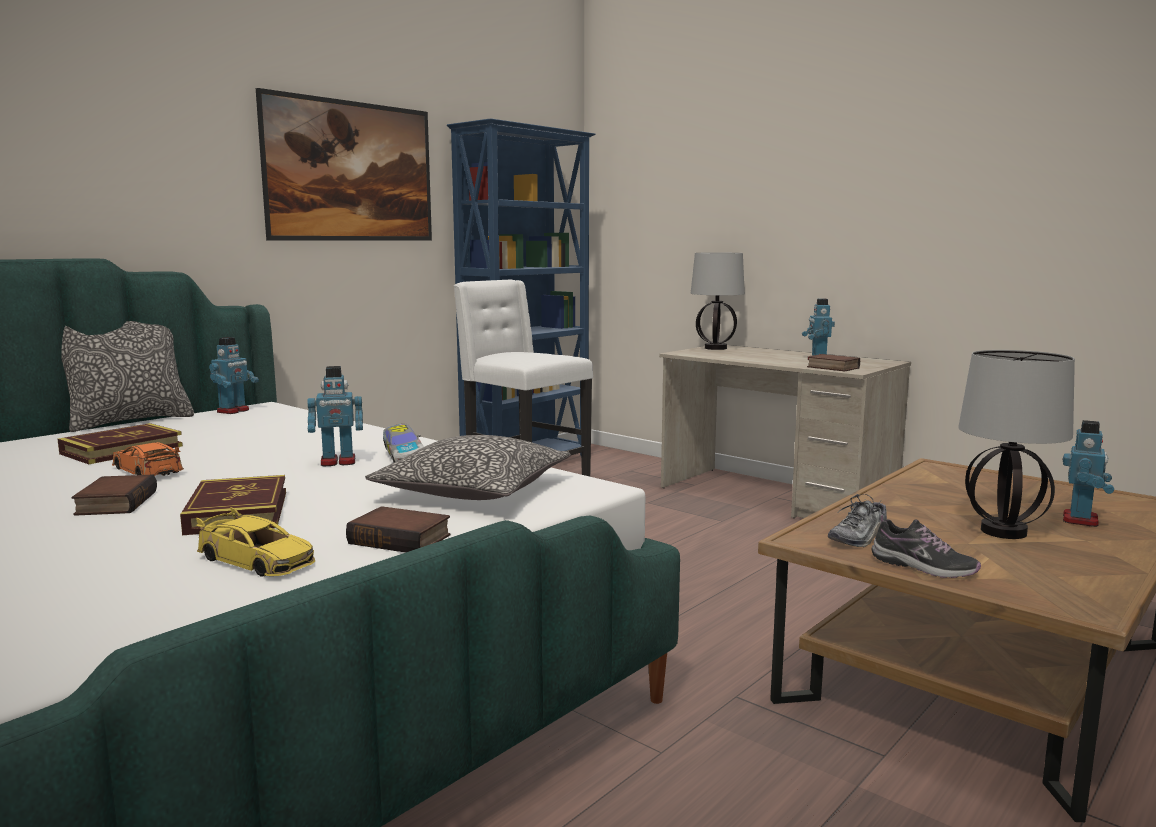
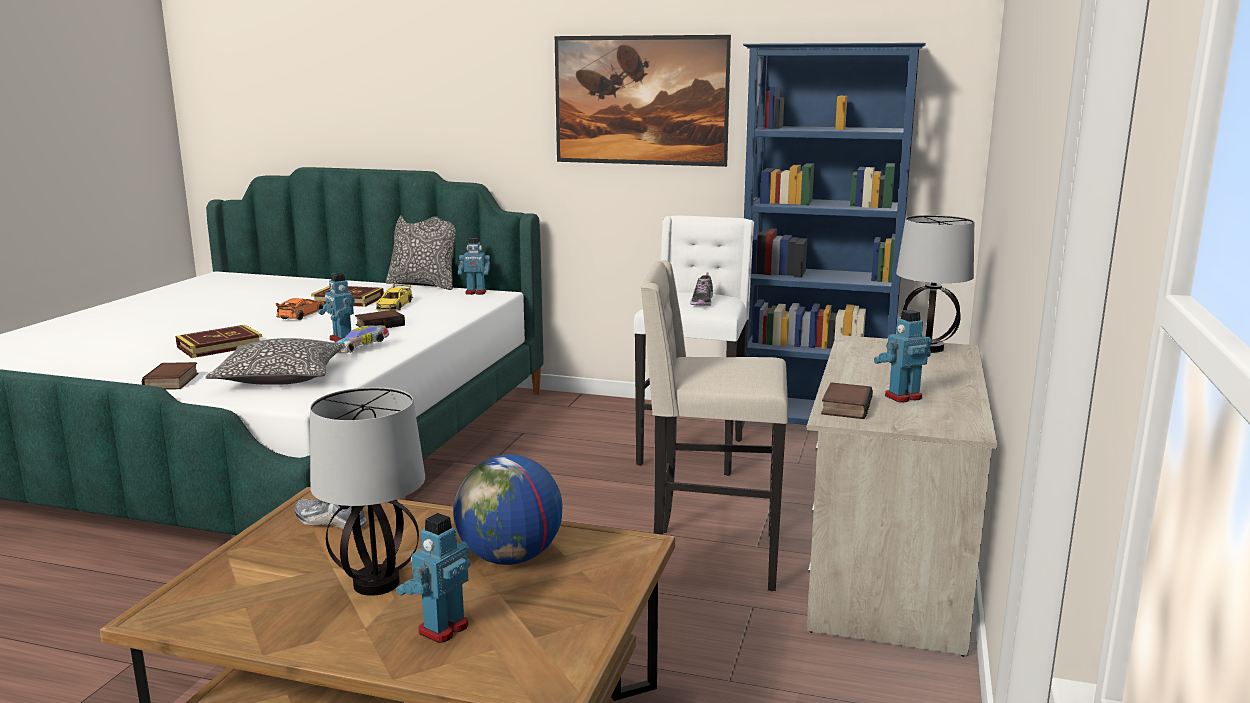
camera: 65 degrees right, 5 degrees up
book [71,474,157,516] -> book moved to [355,310,405,328]
yellow toy car [195,507,315,576] -> yellow toy car moved to [376,284,413,310]
shoe [872,515,981,578] -> shoe moved to [690,272,713,306]
toy robot [1063,420,1114,527] -> toy robot turned 120 degrees clockwise [396,513,470,643]
none -> globe [453,455,563,565]
none -> beige stool [641,260,788,591]

